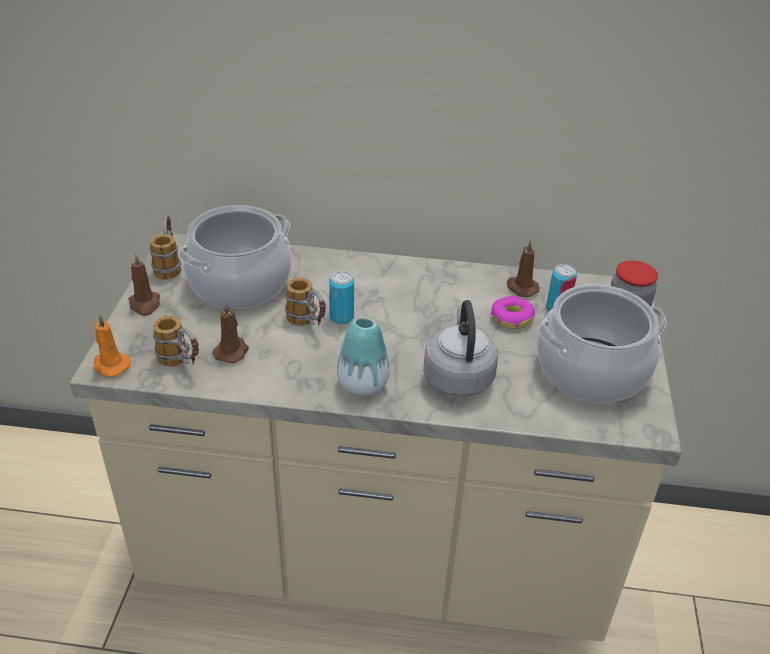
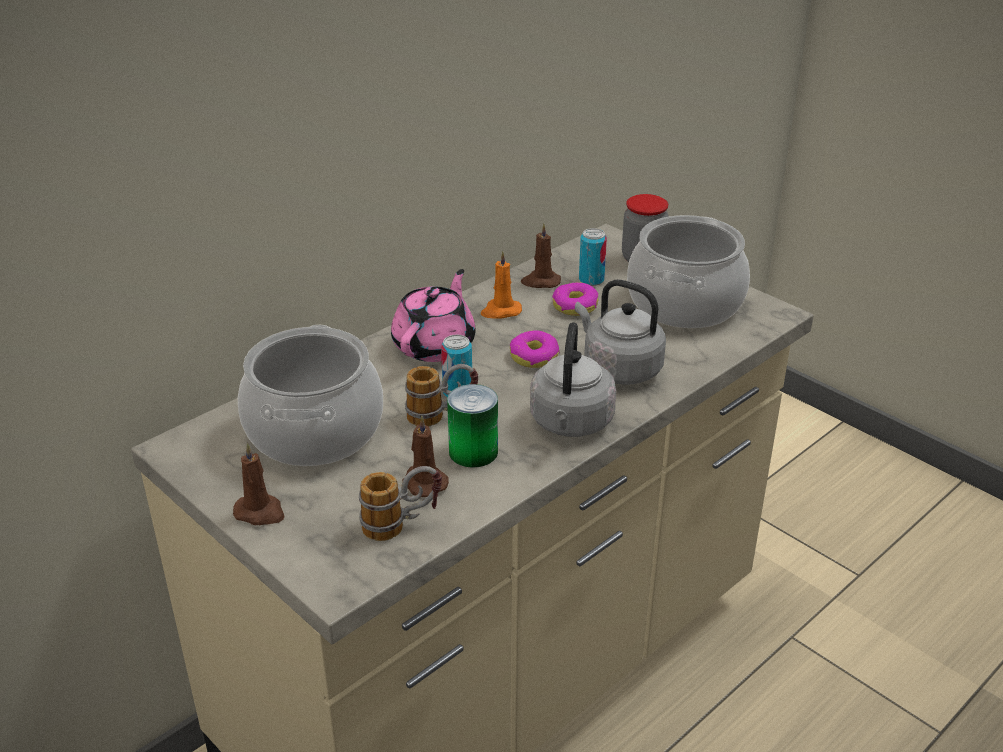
camera: 50 degrees left, 5 degrees down
orange candle [93,314,131,377] -> orange candle moved to [481,251,522,319]
mug [149,215,181,280] -> none
vase [337,317,390,396] -> grey kettle [530,322,616,437]
none -> pink teapot [391,269,476,362]
none -> can [447,384,498,468]
none -> donut [510,330,560,368]

